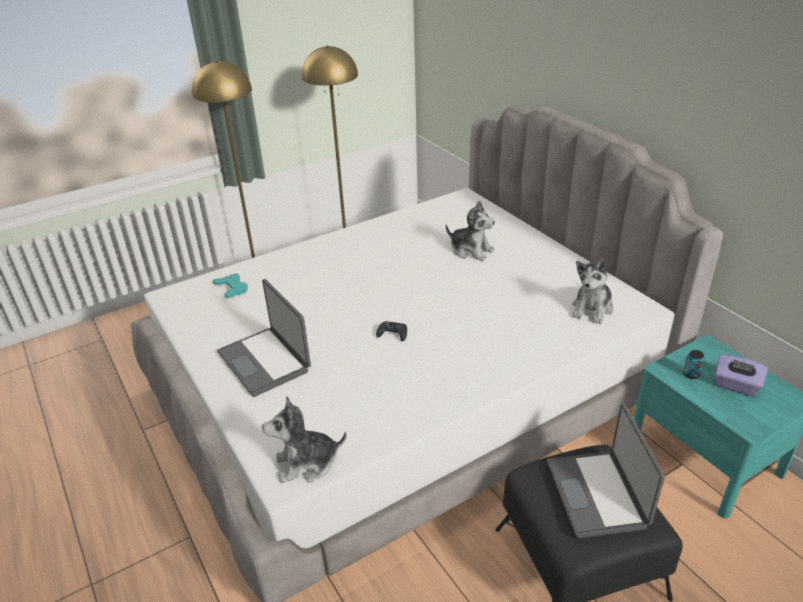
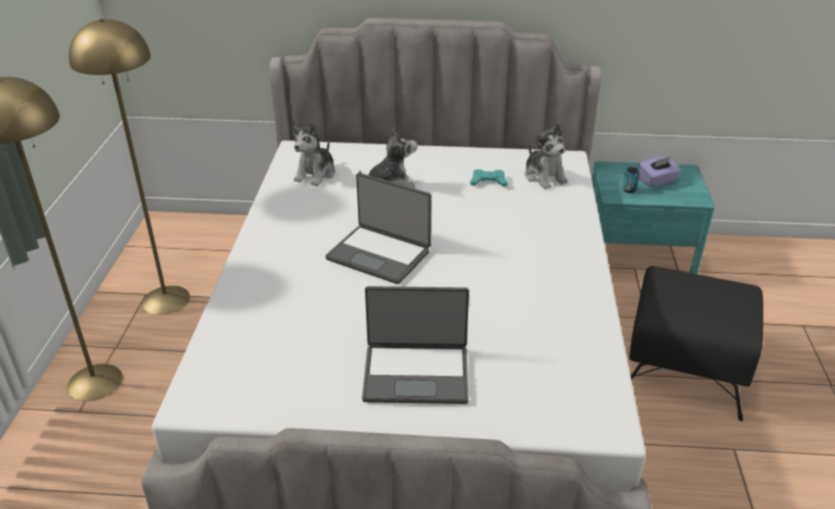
camera: 55 degrees left, 0 degrees up
turquoise game controller [213,273,248,298] -> turquoise game controller moved to [470,169,508,187]
plush toy [262,396,347,483] -> plush toy moved to [291,122,335,186]
black game controller [376,321,407,341] -> none
laptop [547,404,665,538] -> laptop moved to [325,173,432,284]

